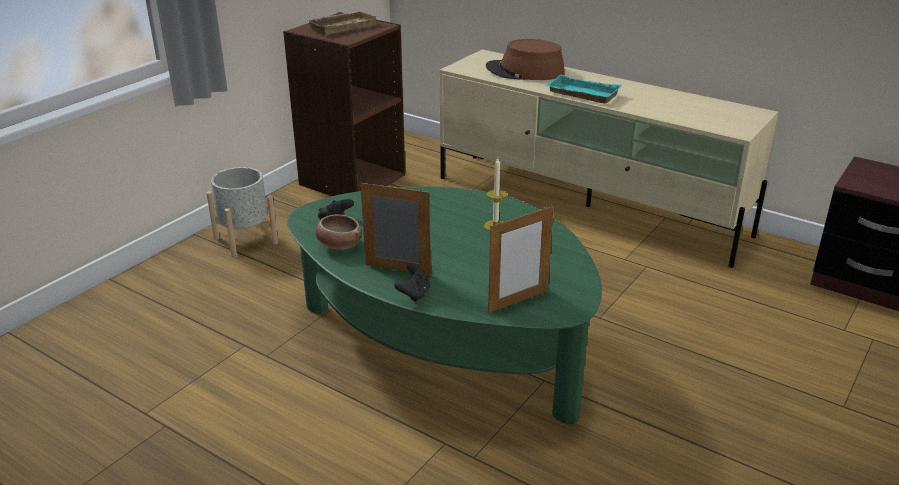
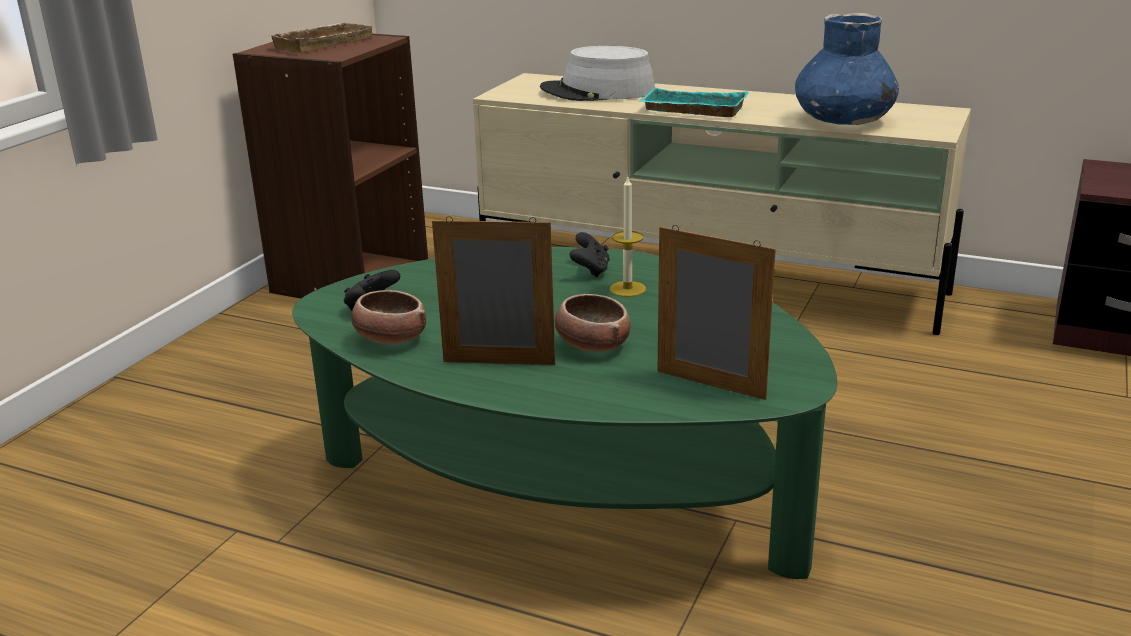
camera: 10 degrees left, 5 degrees down
grey planter [207,167,278,258] -> none
black game controller [394,263,430,302] -> black game controller moved to [569,232,610,277]
brown hat [486,39,565,80] -> grey hat [540,46,655,101]
picture frame [488,205,554,313] -> picture frame turned 105 degrees counterclockwise [658,225,776,400]
none -> bowl [555,294,630,352]
none -> blue vase [795,13,899,125]

